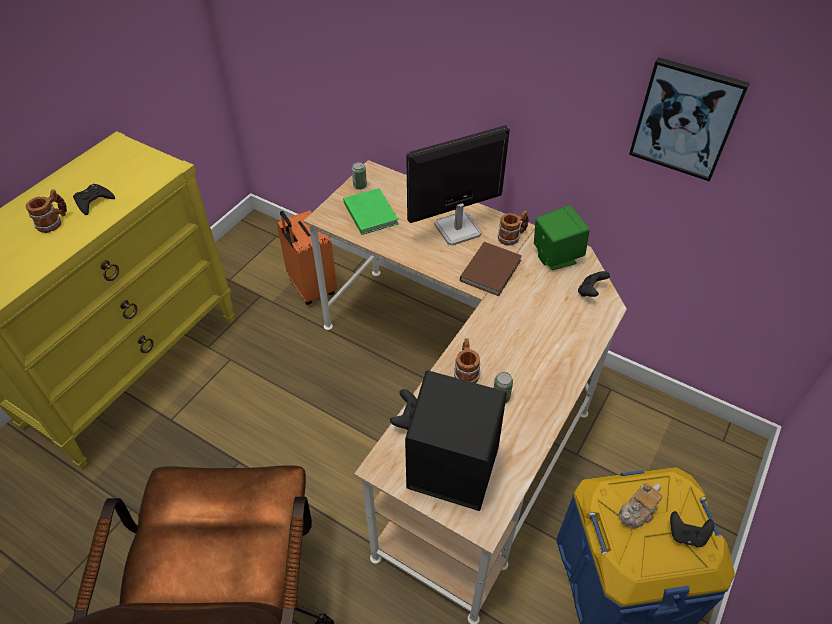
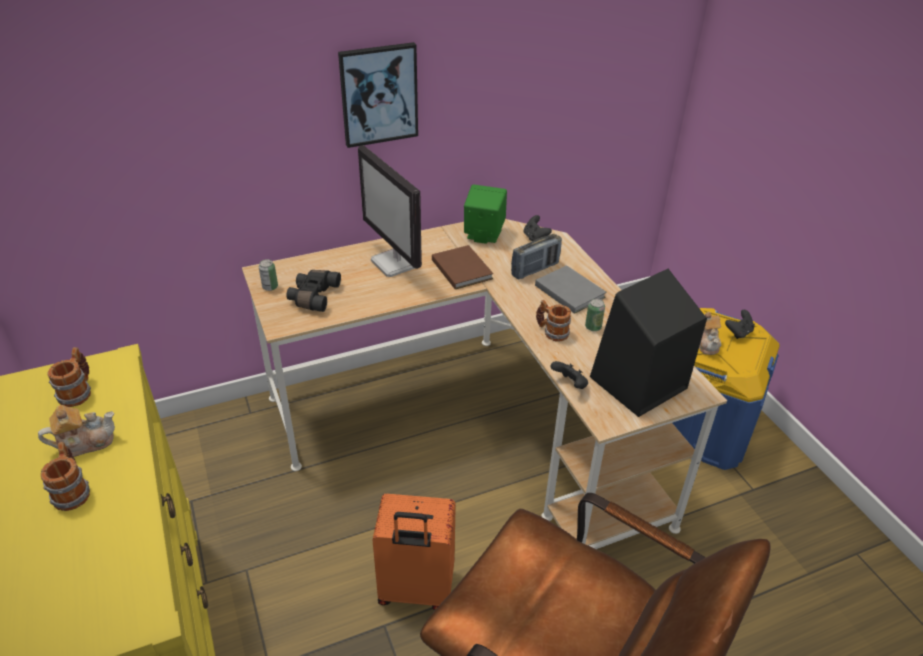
camera: 55 degrees left, 10 degrees down
black game controller [73,184,115,215] -> teapot [38,405,115,457]
orange suitcase [277,210,337,305] -> orange suitcase moved to [373,494,456,610]
green book [343,188,399,235] -> black binoculars [286,270,341,312]
monitor [406,125,510,245] -> monitor turned 45 degrees counterclockwise [358,145,422,277]
mug [498,210,529,246] -> mug moved to [47,347,91,407]
picture [629,57,750,181] -> picture moved to [338,42,418,148]
none -> radio [511,234,562,280]
none -> grey book [535,265,606,314]

